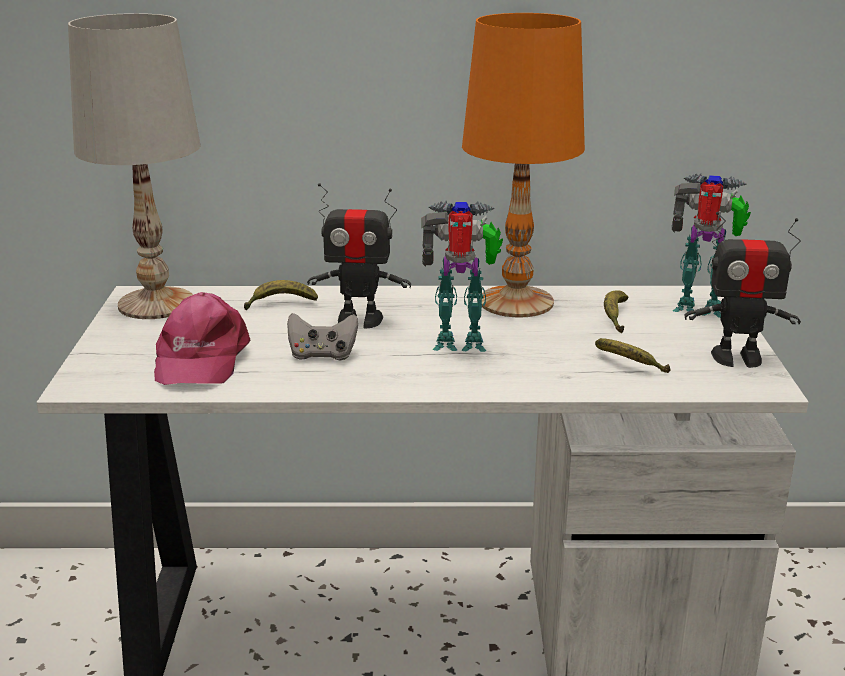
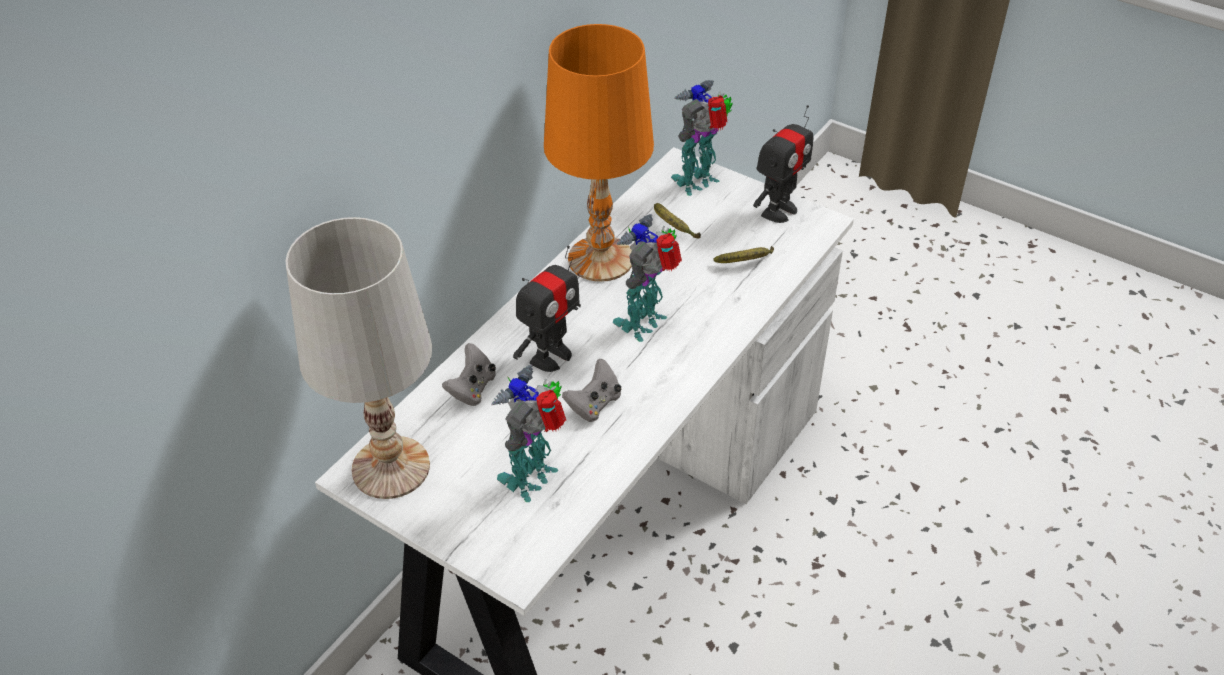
camera: 55 degrees left, 20 degrees up
pink cap [154,292,251,385] -> toy robot [492,365,566,502]
banana [244,280,318,310] -> grey game controller [442,343,496,406]

